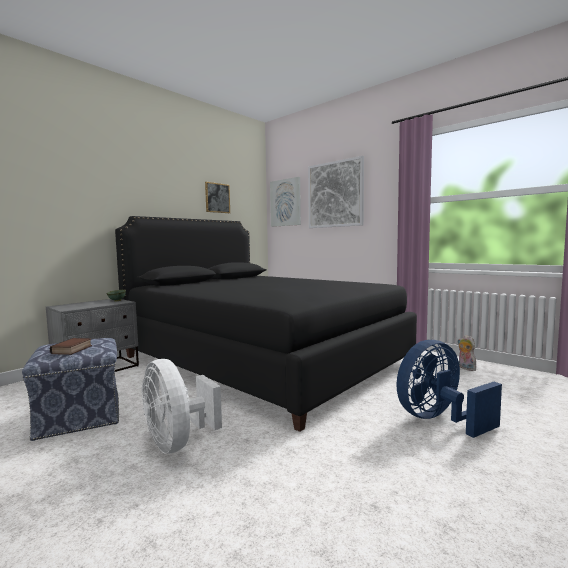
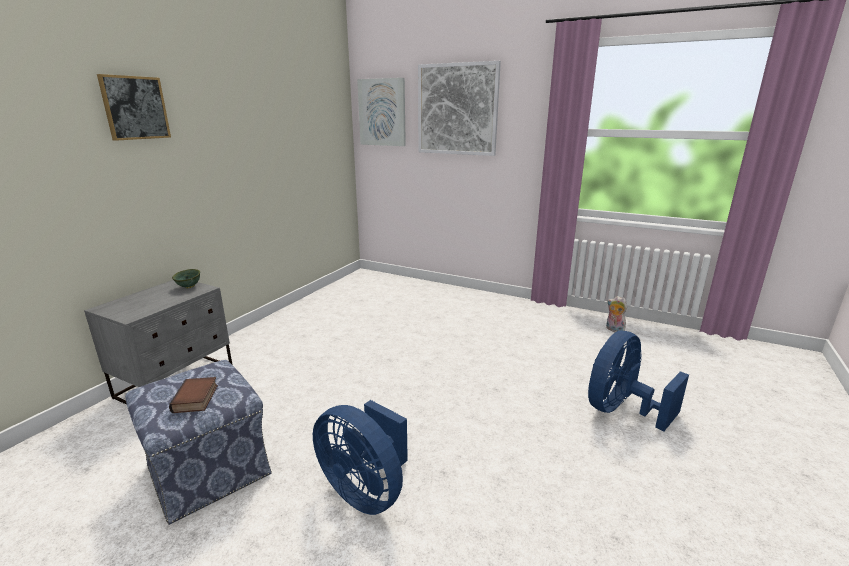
camera: 15 degrees left, 15 degrees up
black bed [115,216,417,432] -> none
white fan [141,359,222,453] -> blue fan [313,400,408,515]
picture [205,182,230,213] -> picture moved to [97,74,171,141]

